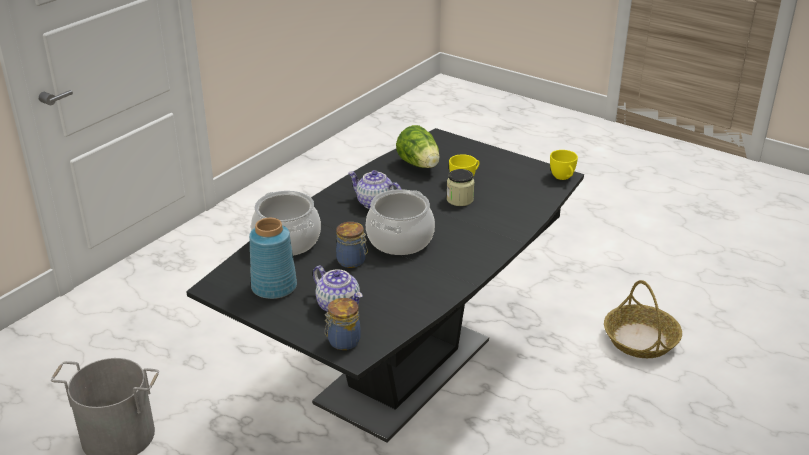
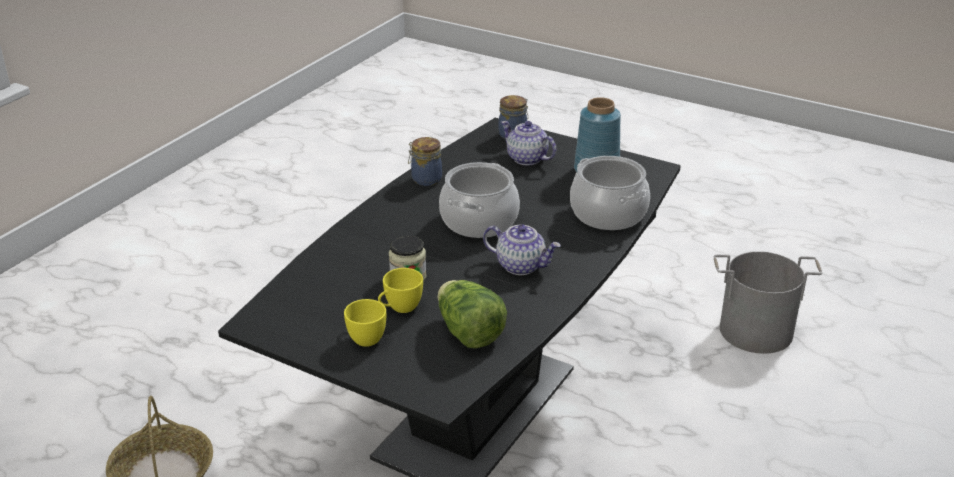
camera: 175 degrees right, 0 degrees up
jar [336,222,368,268] -> jar moved to [408,137,442,186]
yellow cup [550,150,578,180] -> yellow cup moved to [344,299,386,347]

